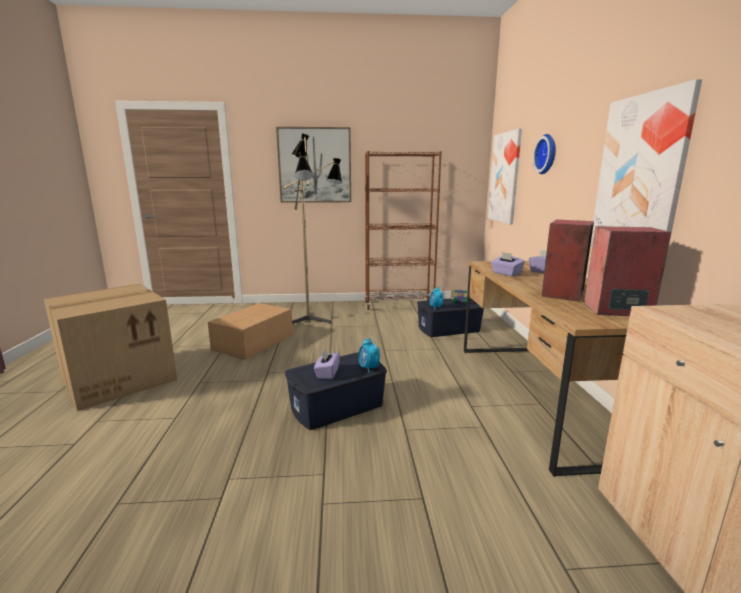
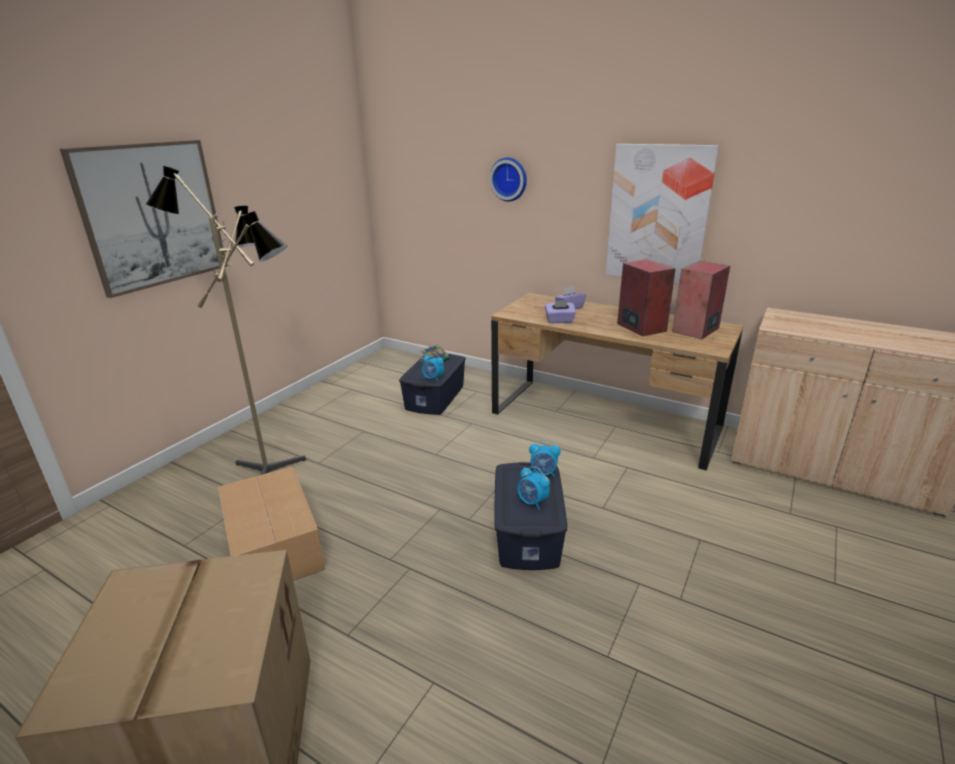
camera: 55 degrees left, 10 degrees up
purple tissue box [314,348,340,380] -> alarm clock [517,466,550,510]
brown bookcase [365,151,442,310] -> none
picture [488,129,522,224] -> none

